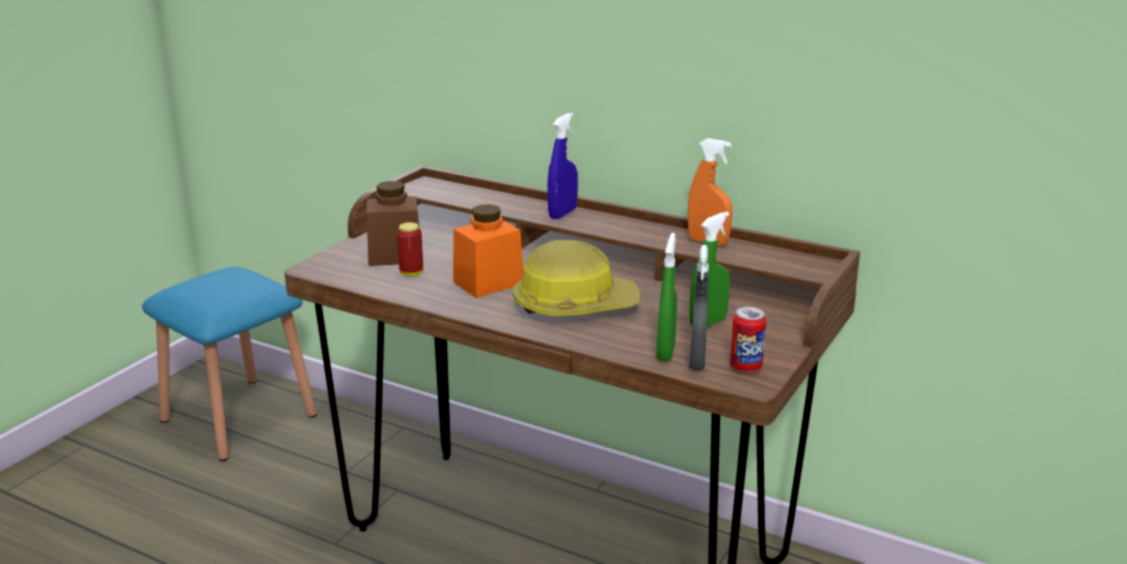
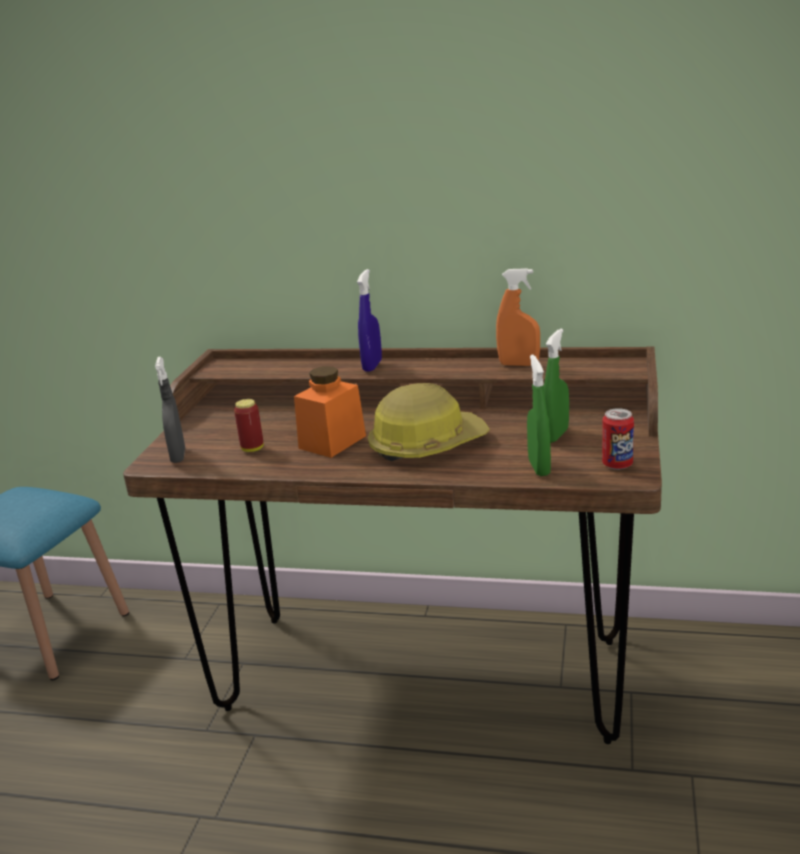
camera: 15 degrees left, 0 degrees up
brown jar [367,181,419,266] -> none
grey spray bottle [689,245,709,370] -> grey spray bottle moved to [155,357,185,463]

